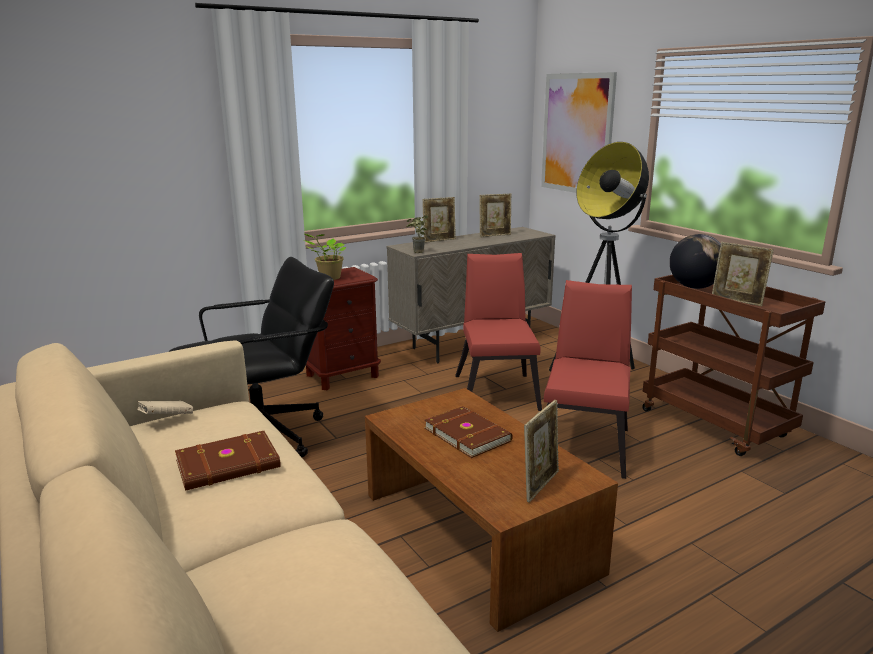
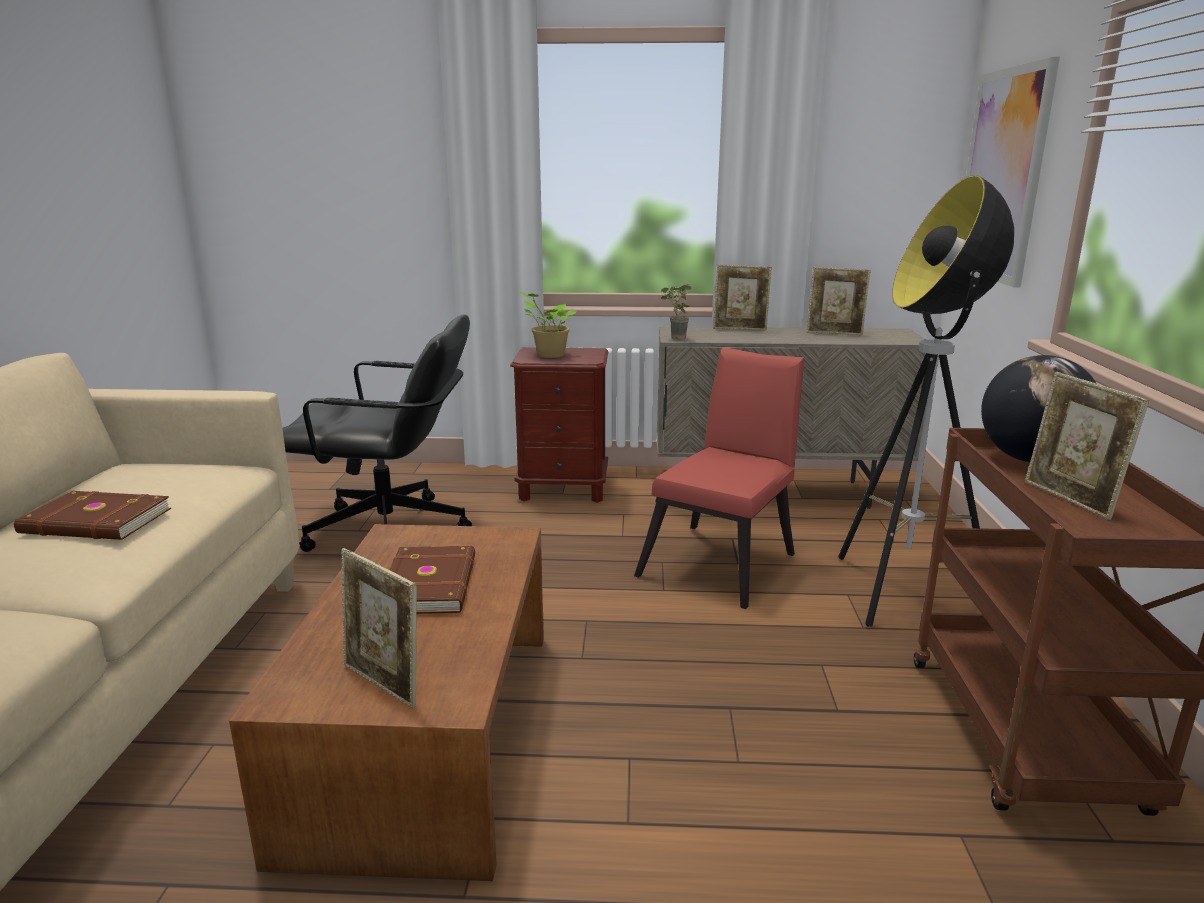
camera: 35 degrees right, 0 degrees up
beige book [137,401,193,414] -> none
picture frame [524,400,559,502] -> picture frame turned 60 degrees clockwise [341,548,417,708]
red chair [544,280,632,479] -> none

